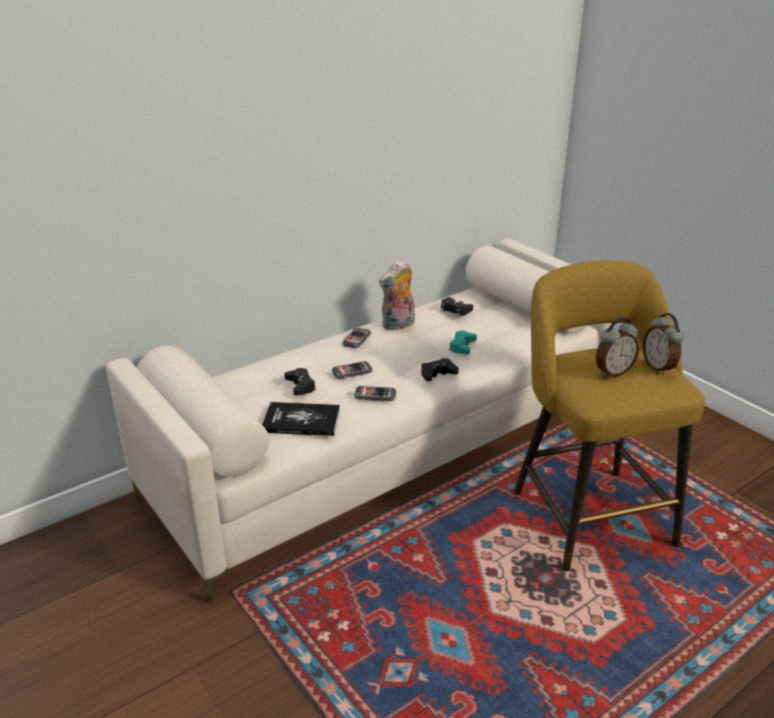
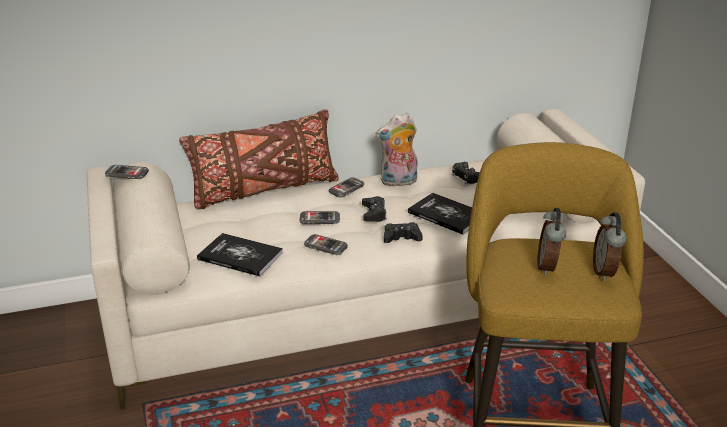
camera: 20 degrees right, 0 degrees up
black game controller [284,368,316,395] -> black game controller moved to [362,196,387,222]
turquoise game controller [449,331,477,354] -> book [408,193,472,235]
alarm clock [596,318,639,377] -> alarm clock turned 105 degrees clockwise [537,208,566,276]
none -> phone [105,165,149,179]
none -> brown pillow [179,109,339,209]

